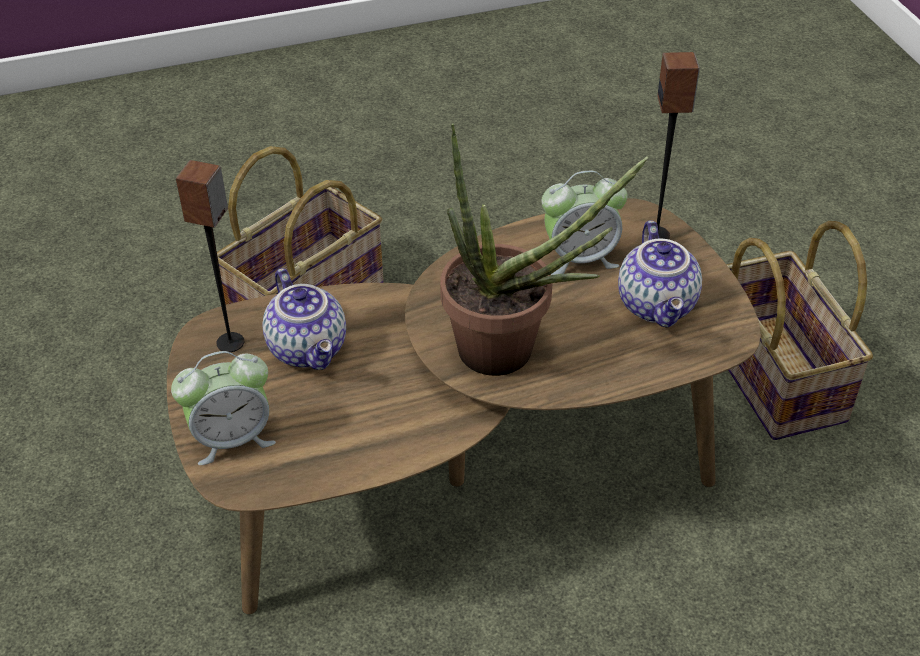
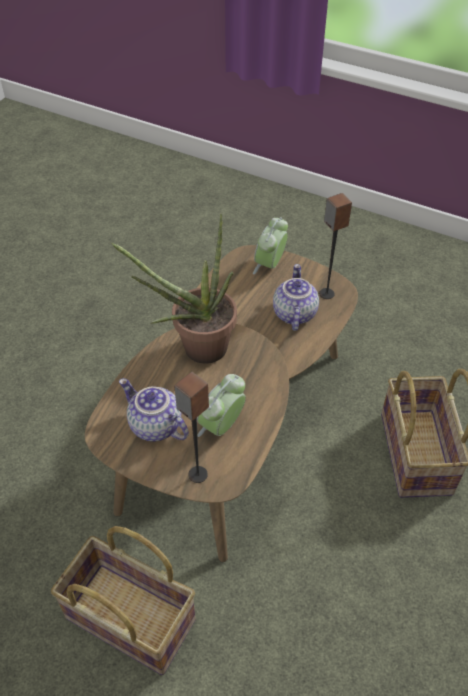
camera: 135 degrees right, 5 degrees up
teapot [262,268,346,370] -> teapot turned 75 degrees clockwise [273,264,319,331]

